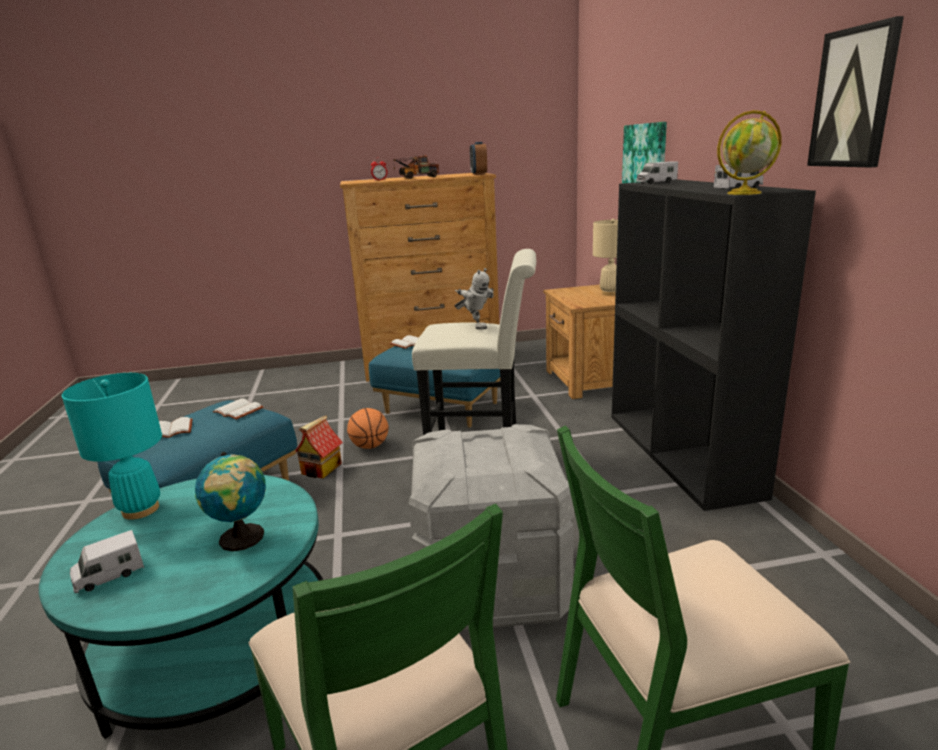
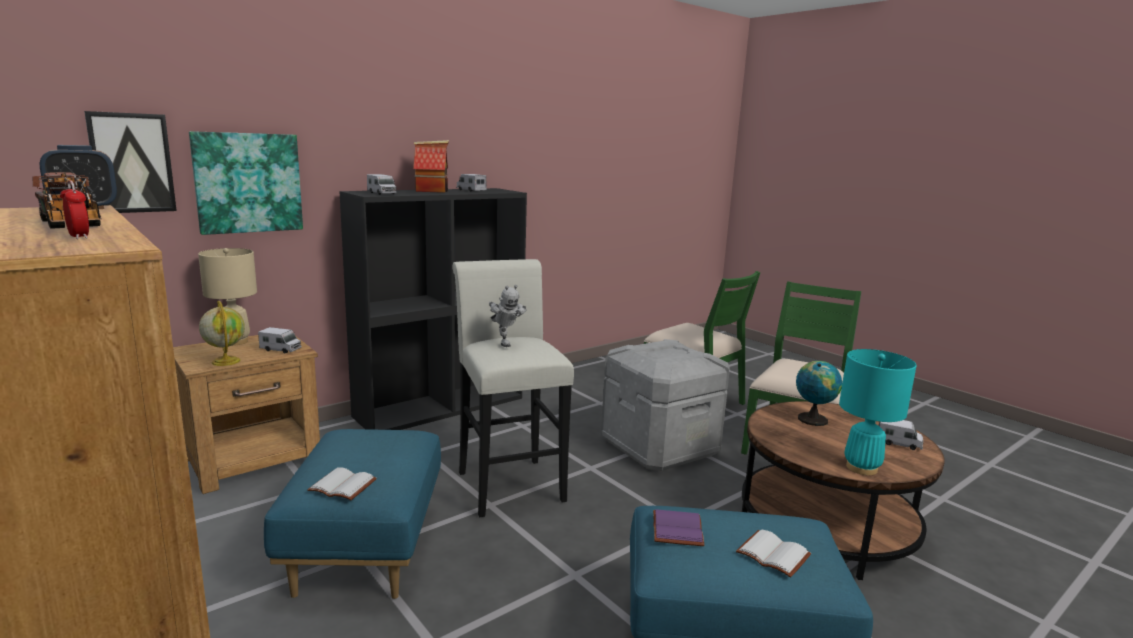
camera: 120 degrees left, 5 degrees down
turquoise coffee table [39,475,323,739] -> brown coffee table [742,401,945,580]
white book [213,398,264,420] -> purple book [653,509,704,546]
toy house [296,415,343,479] -> toy house moved to [413,140,449,193]
basketball [347,408,389,449] -> none
toy robot [454,268,494,330] -> toy robot turned 135 degrees clockwise [489,285,526,347]
globe [717,110,782,195] -> globe moved to [199,301,245,366]
picture [807,16,904,168] -> picture moved to [84,111,177,213]
none -> toy truck [258,327,301,353]

